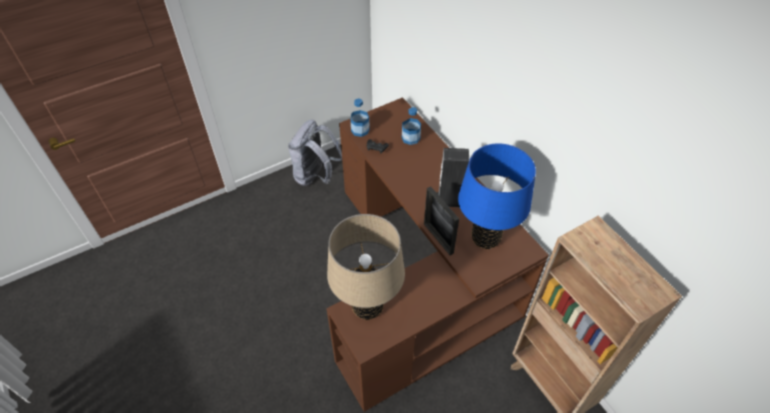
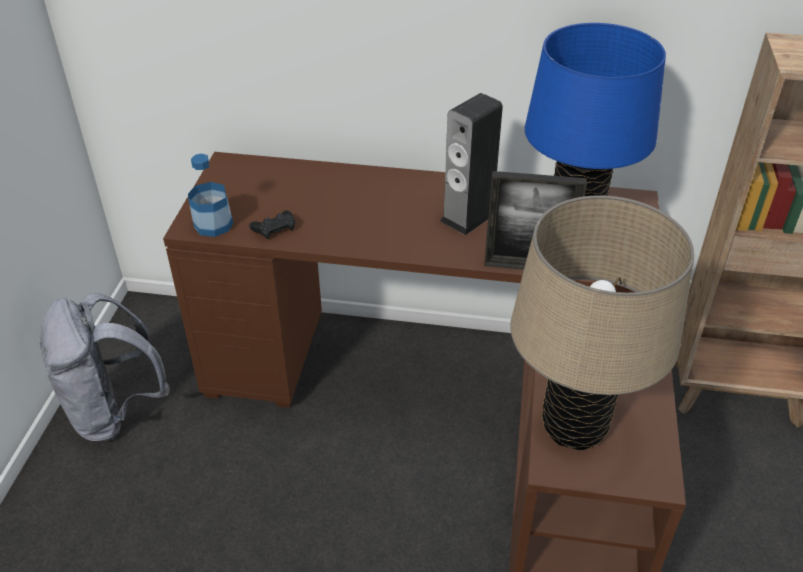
camera: 50 degrees left, 10 degrees down
bottle [402,107,421,145] -> none

